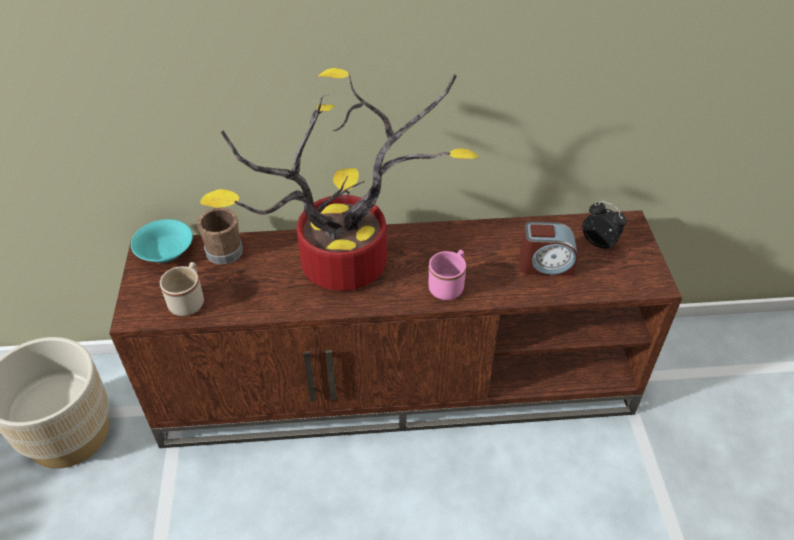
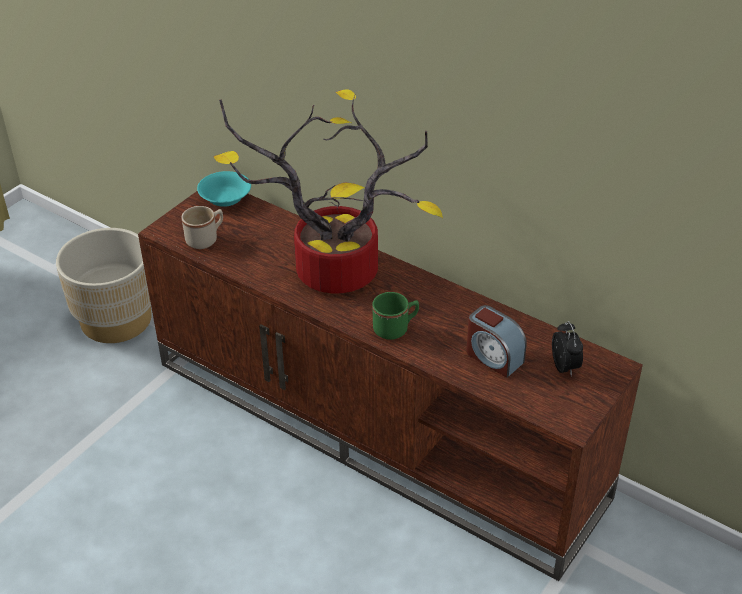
camera: 40 degrees right, 5 degrees down
brown mug [197,208,243,265] -> none
pink mug [428,250,466,300] -> green mug [372,292,419,340]

